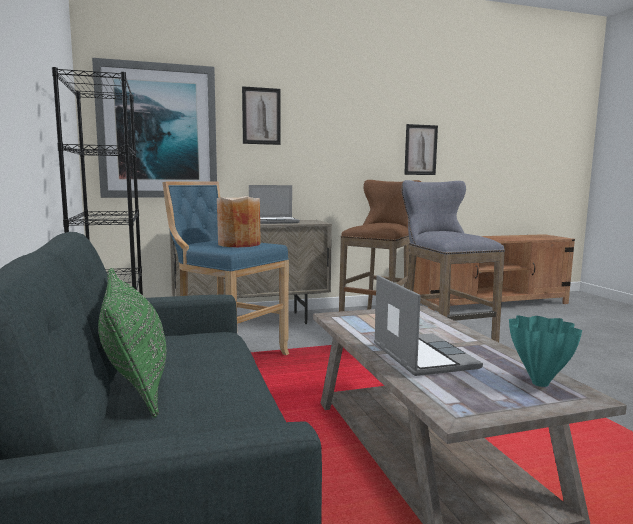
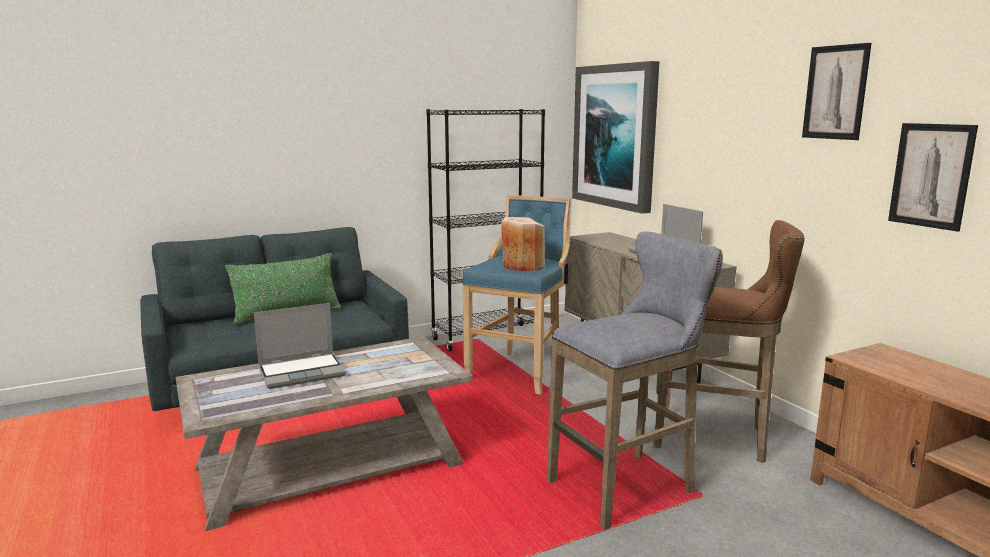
camera: 80 degrees right, 5 degrees up
picture [242,86,281,145] -> picture moved to [802,43,872,140]
turquoise vase [509,316,582,387] -> none

